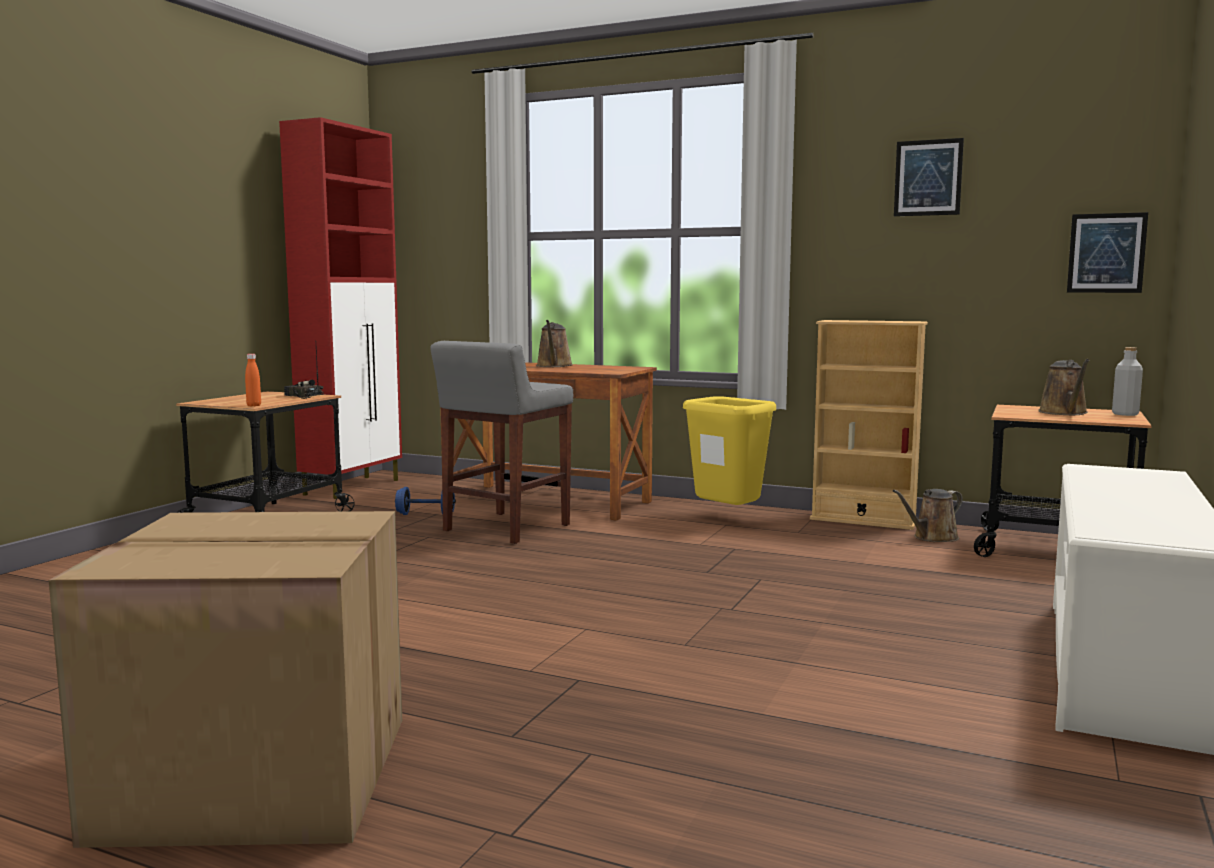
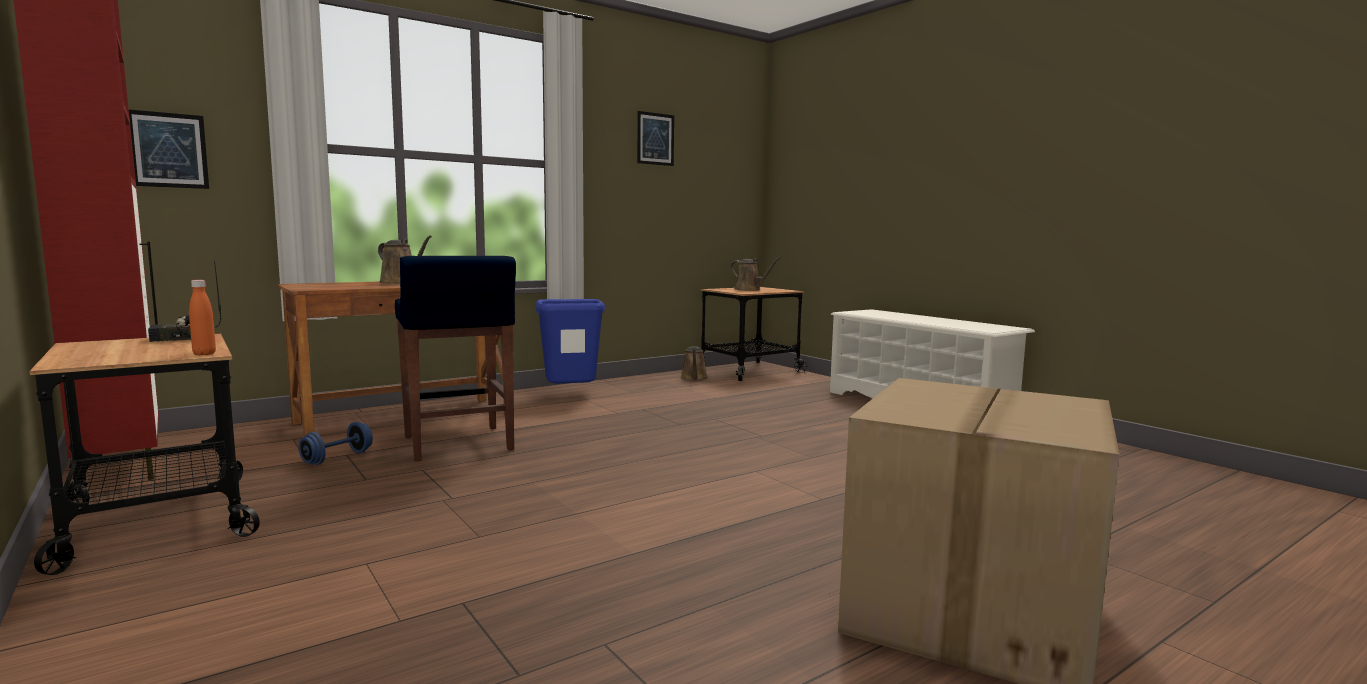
camera: 60 degrees left, 0 degrees up
grey stool [430,341,573,544] -> blue stool [395,256,516,462]
yellow trash can [683,396,776,505] -> blue trash can [536,299,605,384]
beige bookcase [810,320,928,530] -> none
picture [1067,212,1148,293] -> picture moved to [129,109,209,189]
grey bottle [1112,347,1143,416] -> none

